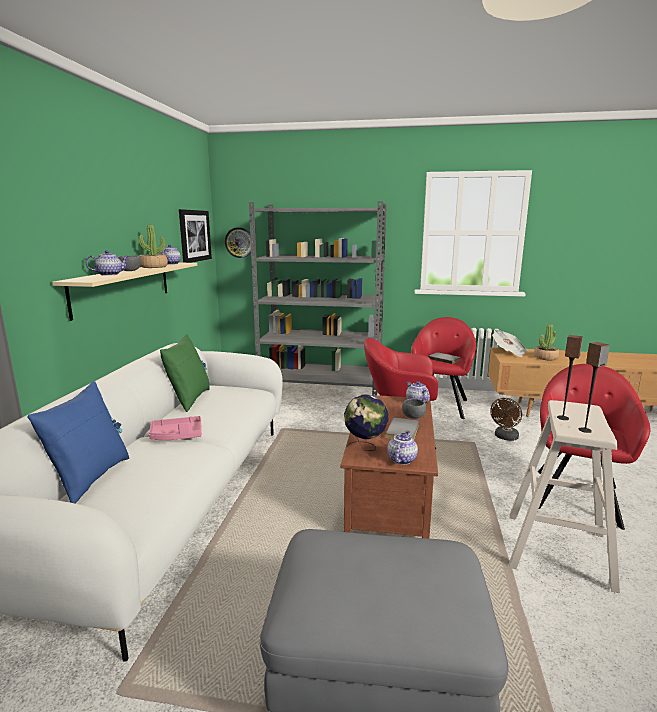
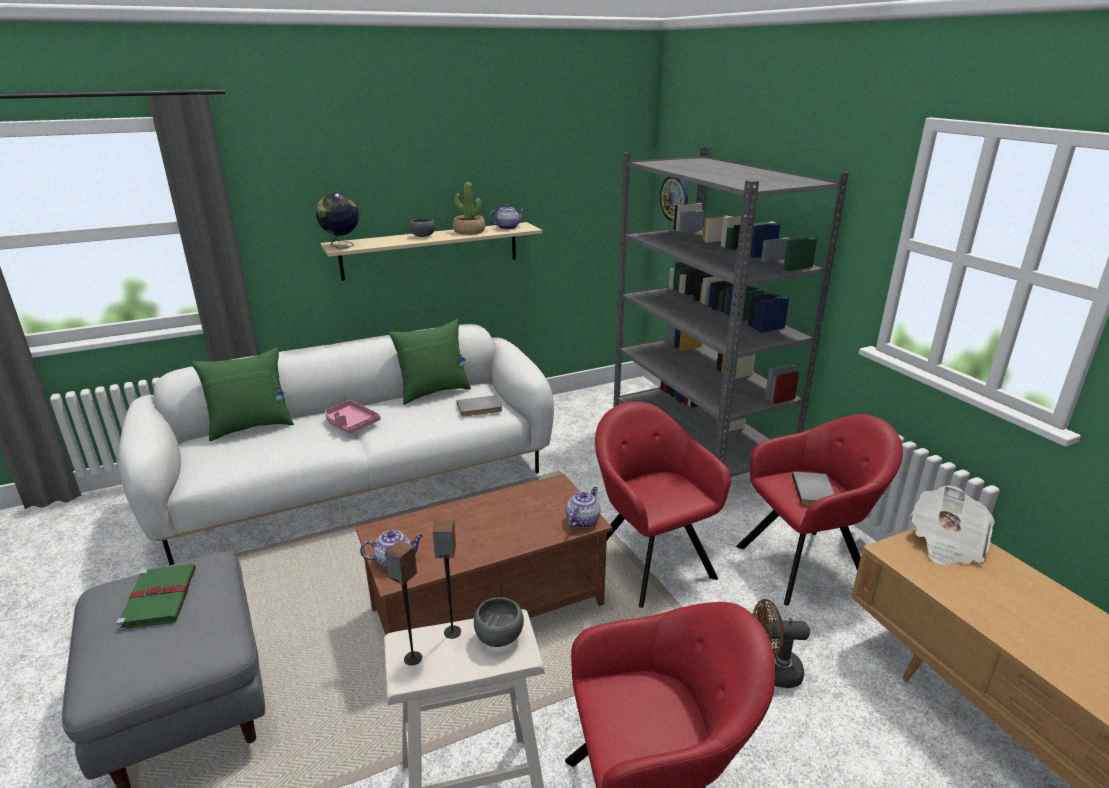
camera: 55 degrees right, 10 degrees up
blue pillow [27,381,129,504] -> green pillow [191,348,294,441]
teapot [86,250,129,276] -> none
picture [179,209,212,263] -> none
globe [344,394,388,451] -> globe moved to [316,193,359,249]
grey book [385,417,420,440] -> grey book moved to [457,395,502,416]
grey bowl [402,399,426,419] -> grey bowl moved to [474,597,524,647]
potted plant [534,324,559,360] -> none
none -> green book [116,564,196,631]

